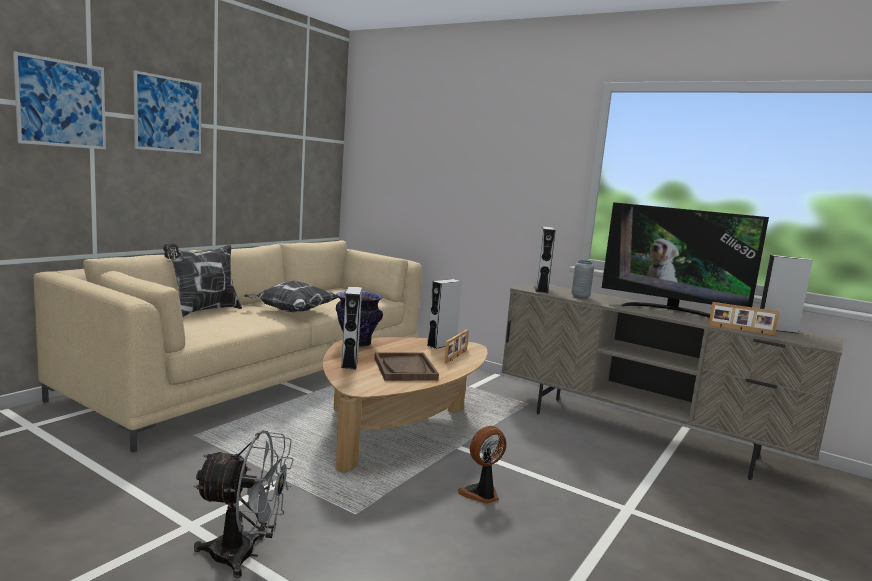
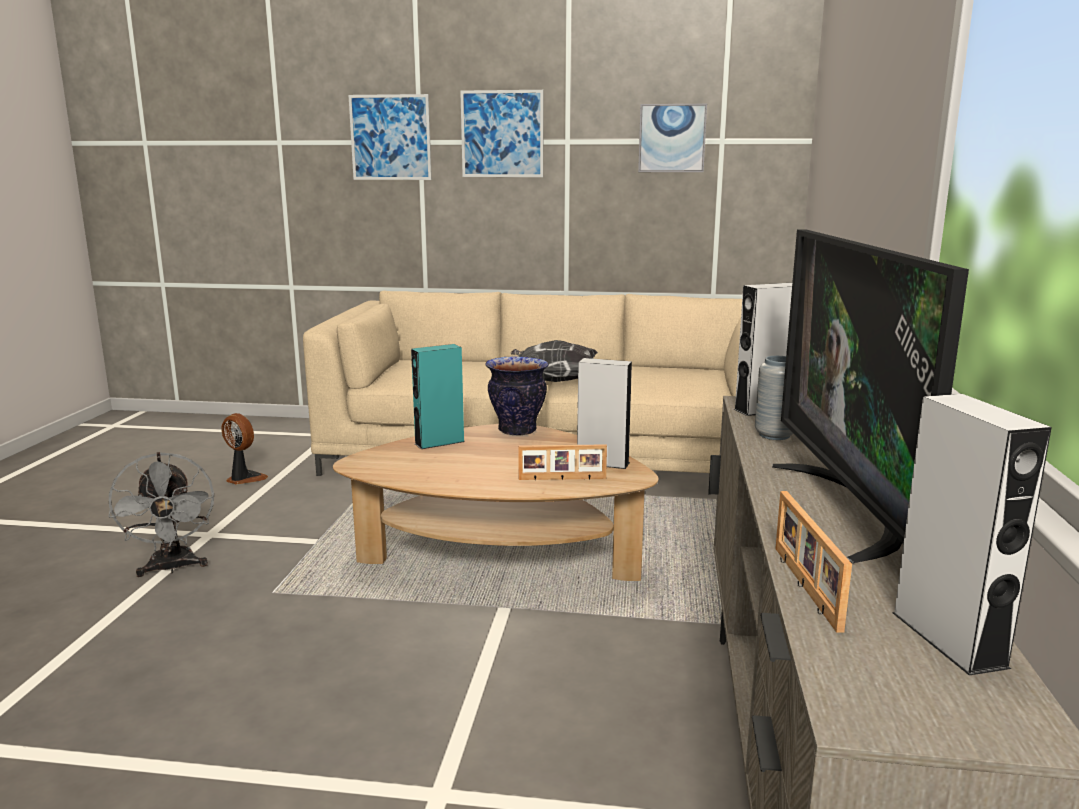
camera: 65 degrees right, 5 degrees up
pillow [163,244,242,317] -> none
grey speaker [341,286,362,369] -> turquoise speaker [411,344,465,449]
brown tray [374,352,439,381] -> none
fan [458,426,506,504] -> fan moved to [221,413,268,484]
none -> picture [638,104,707,172]

